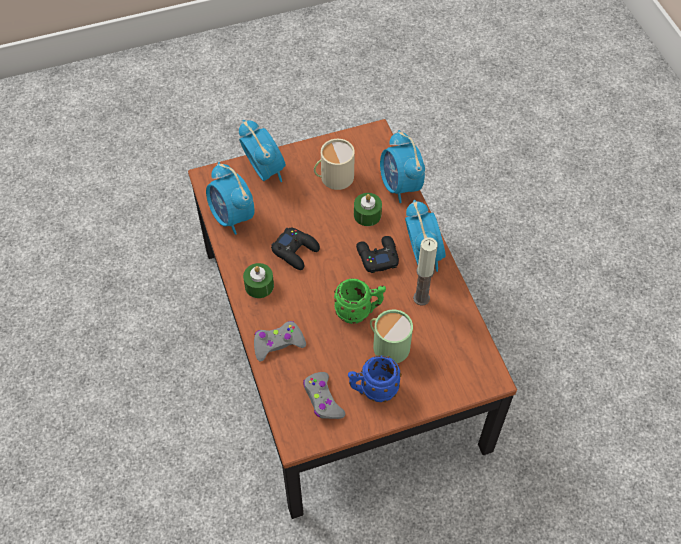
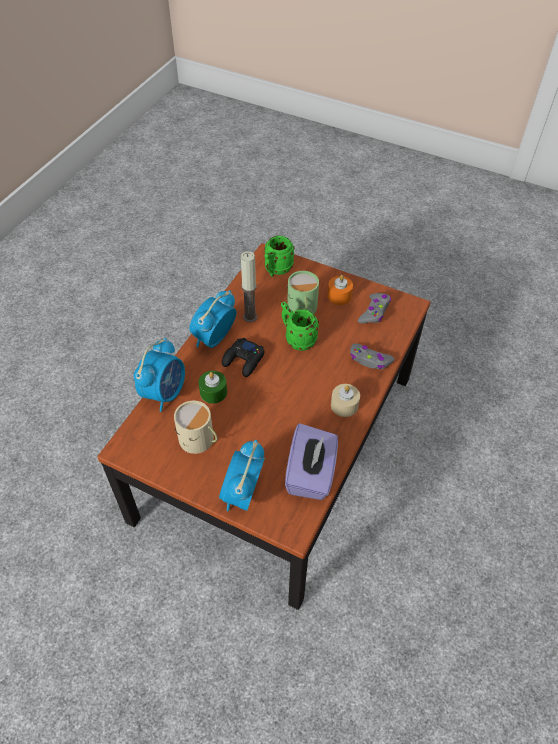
camera: 135 degrees left, 5 degrees down
alarm clock [206,162,254,235] -> purple tissue box [285,423,338,500]
green candle [243,263,274,298] -> beige candle [331,384,360,417]
black game controller [271,228,320,270] -> none
blue mug [348,355,402,402] -> orange candle [327,275,353,305]
none -> green mug [264,236,295,277]

